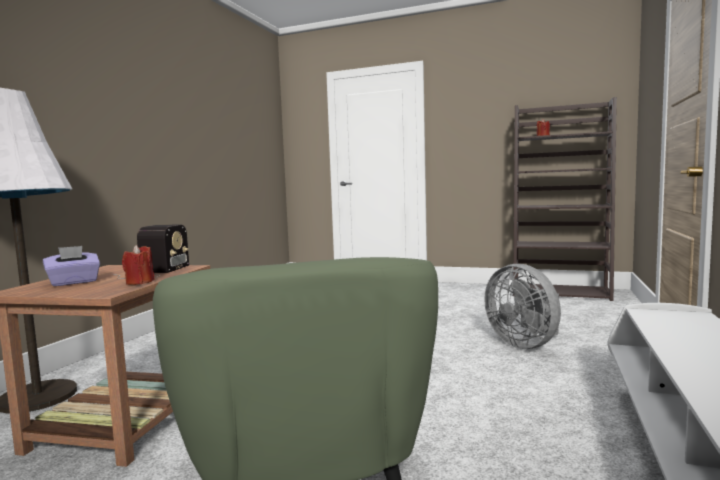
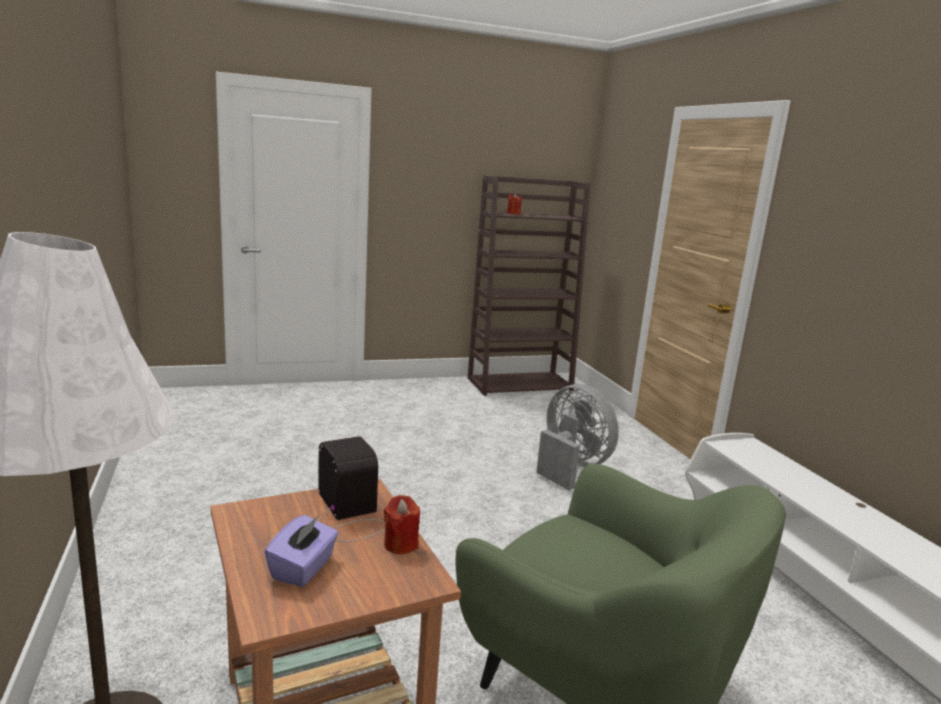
camera: 40 degrees left, 10 degrees up
grey fan [484,264,561,349] -> grey fan turned 150 degrees counterclockwise [536,384,619,490]

